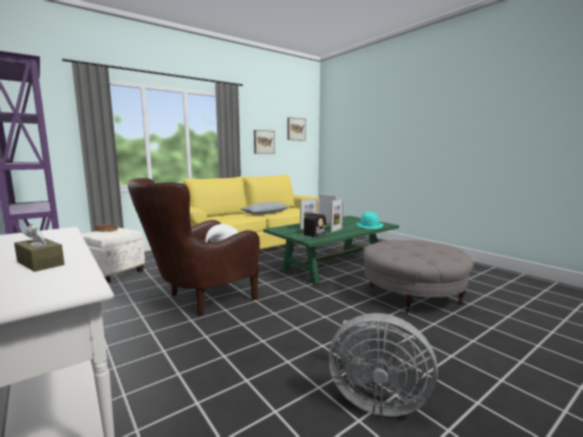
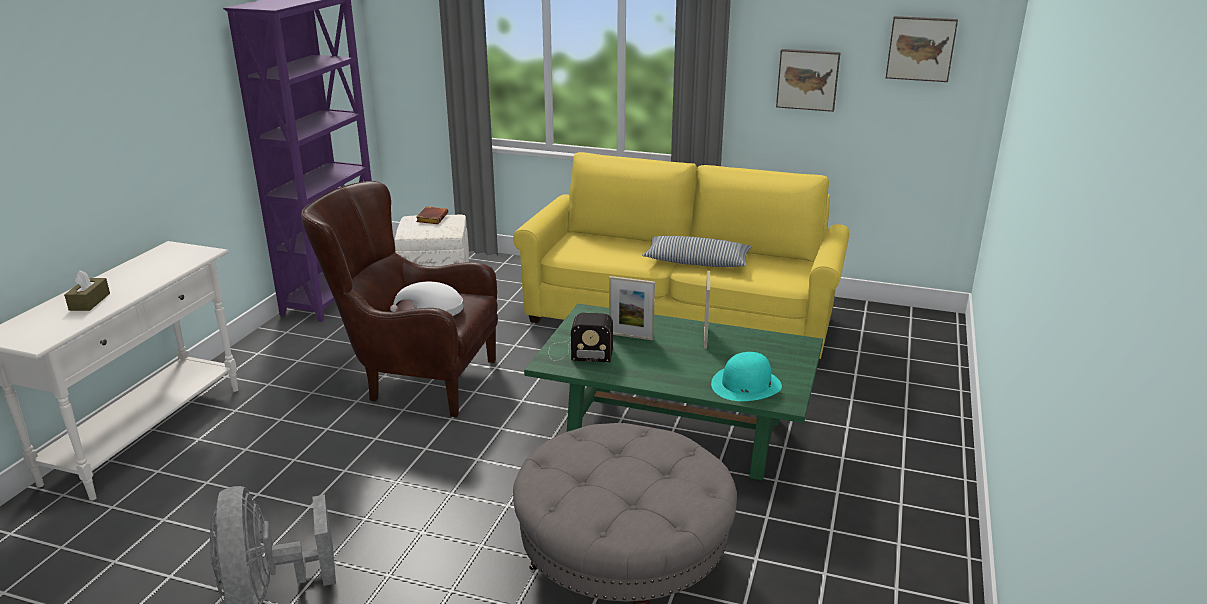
camera: 55 degrees right, 15 degrees up
picture frame [330,199,343,232] -> none

